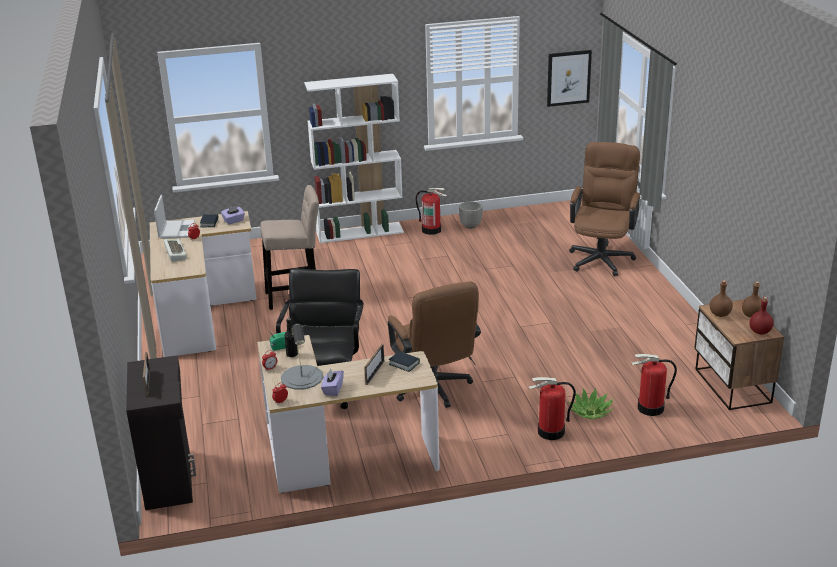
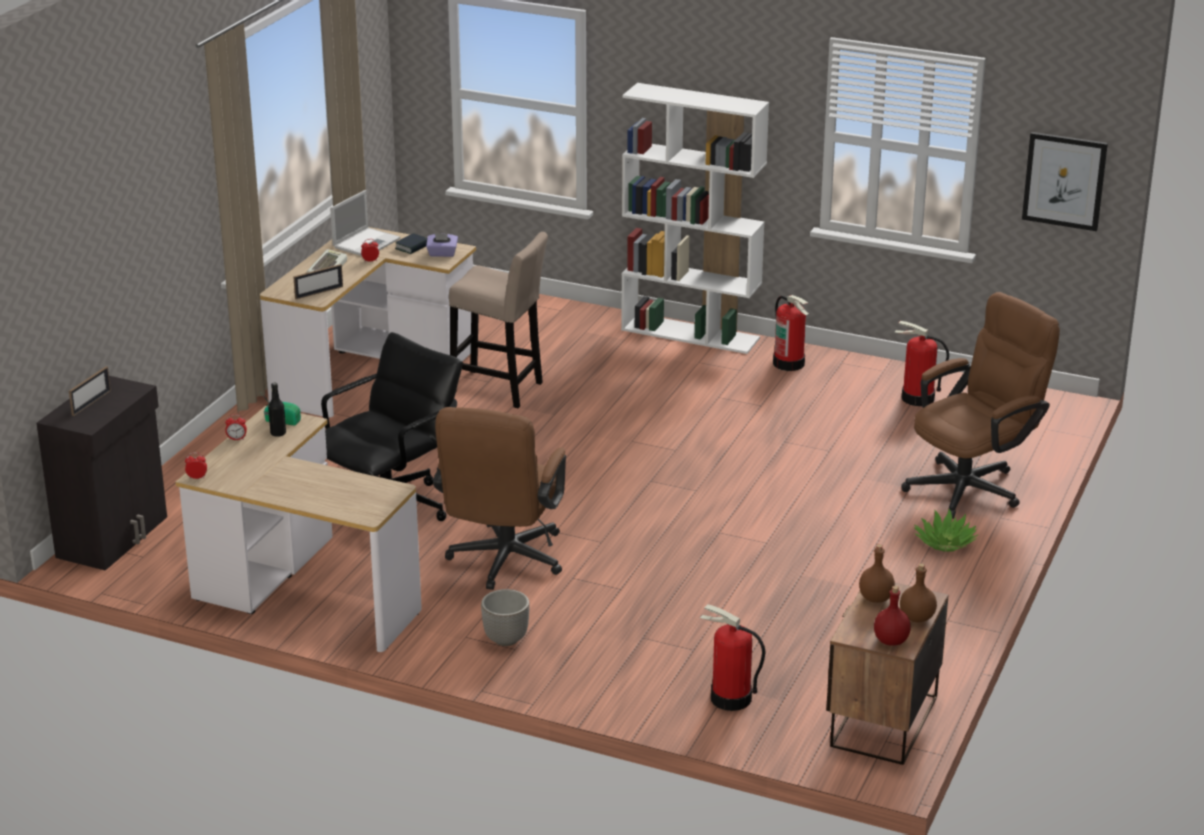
camera: 35 degrees right, 0 degrees up
grey table lamp [281,324,323,390] -> none
purple tissue box [321,368,344,396] -> none
picture frame [364,344,384,385] -> picture frame moved to [293,264,343,299]
book [389,351,420,372] -> none
planter [459,201,483,229] -> planter moved to [481,589,530,646]
fire extinguisher [529,377,576,440] -> fire extinguisher moved to [895,321,949,406]
potted plant [569,388,613,419] -> potted plant moved to [914,509,979,552]

